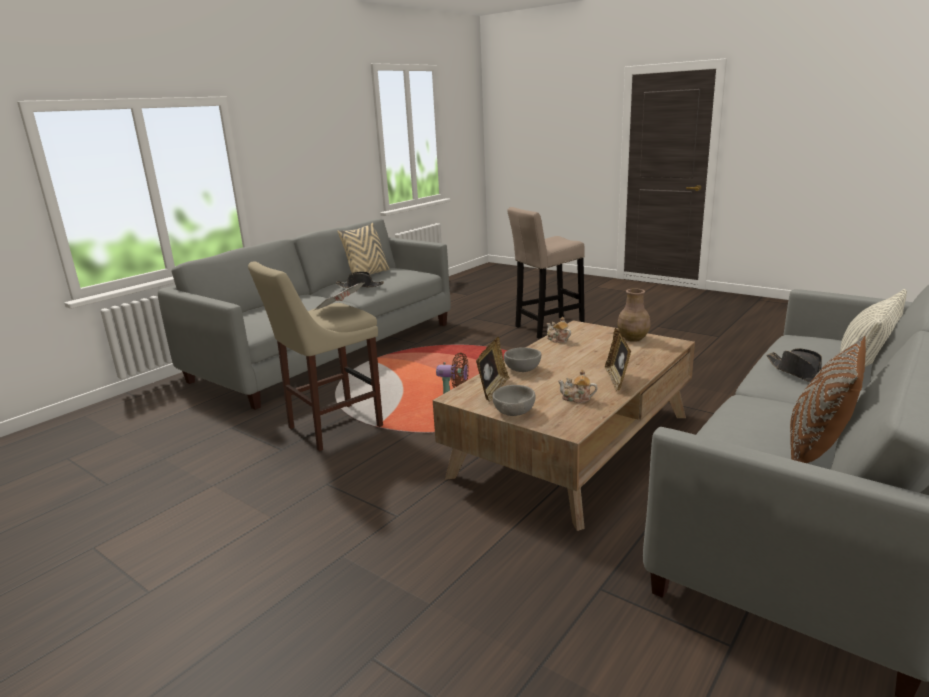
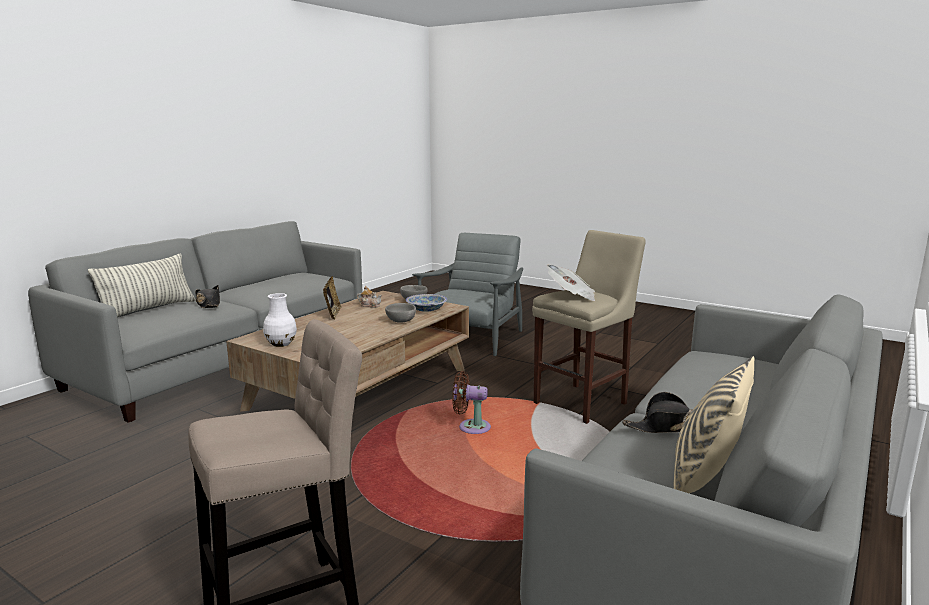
camera: 175 degrees right, 5 degrees down
picture frame [476,337,510,402] -> bowl [406,294,447,312]
teapot [547,317,571,343] -> none
brown vase [617,288,650,342] -> white vase [263,293,297,347]
brown pillow [790,336,866,463] -> none
none -> grey armchair [412,233,523,356]

